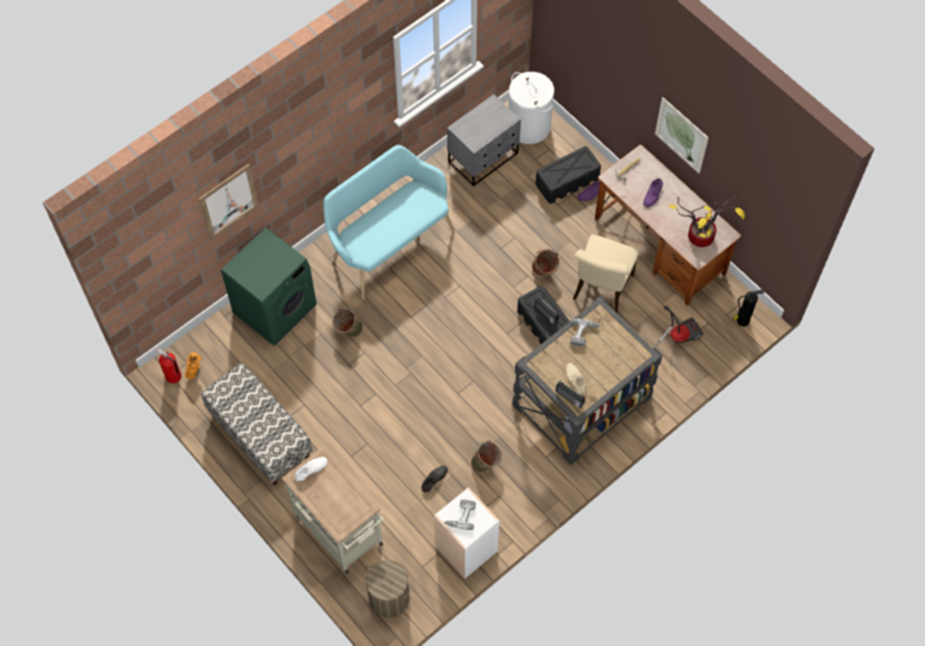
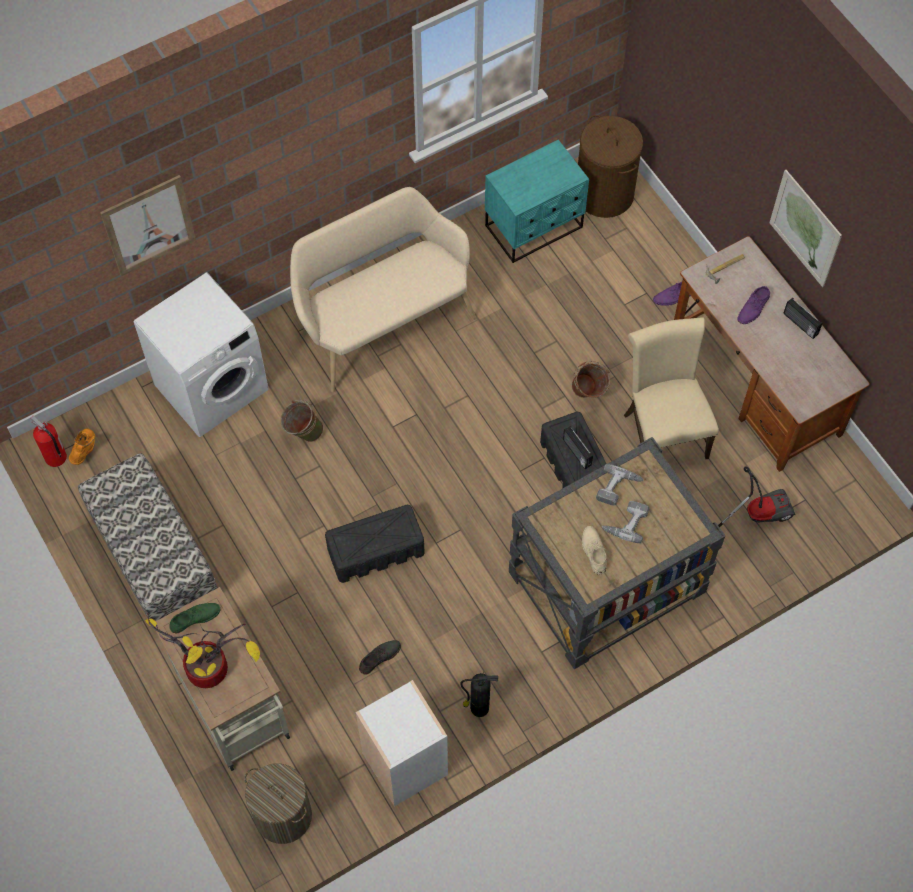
camera: 10 degrees right, 0 degrees up
green washing machine [221,228,317,346] -> white washing machine [133,272,269,437]
white shoe [295,457,328,482] -> green shoe [170,603,220,633]
turquoise bench [323,145,455,299] -> beige bench [290,187,476,392]
power drill [444,499,476,530] -> power drill moved to [602,501,649,543]
grey nightstand [447,94,521,187] -> turquoise nightstand [485,140,589,263]
green bucket [471,440,502,472] -> none
white laundry basket [508,72,554,144] -> brown laundry basket [578,115,643,218]
black storage box [535,146,601,204] -> black storage box moved to [325,505,424,583]
radio [556,380,585,408] -> radio moved to [783,298,822,339]
beige chair [573,235,640,314] -> beige chair turned 135 degrees clockwise [624,317,719,459]
potted plant [668,193,745,247] -> potted plant moved to [145,613,260,688]
fire extinguisher [733,289,765,327] -> fire extinguisher moved to [460,673,498,717]

